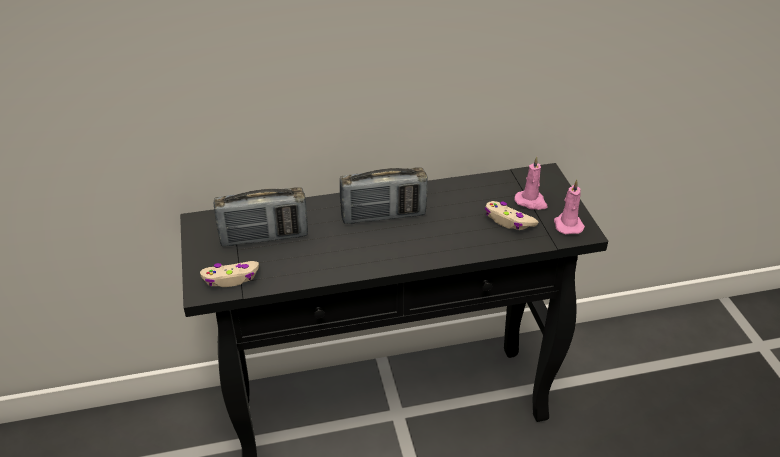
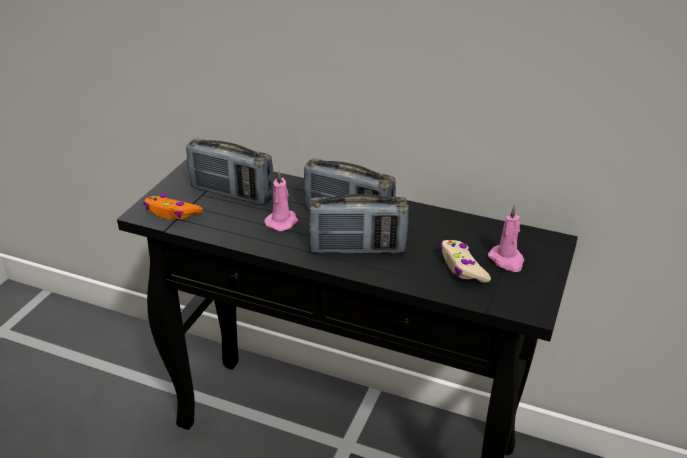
camera: 35 degrees right, 5 degrees down
beige game controller [200,261,259,287] -> orange game controller [143,194,203,220]
pink candle [554,180,585,234] -> pink candle moved to [264,171,298,231]
none -> radio [309,194,409,254]

